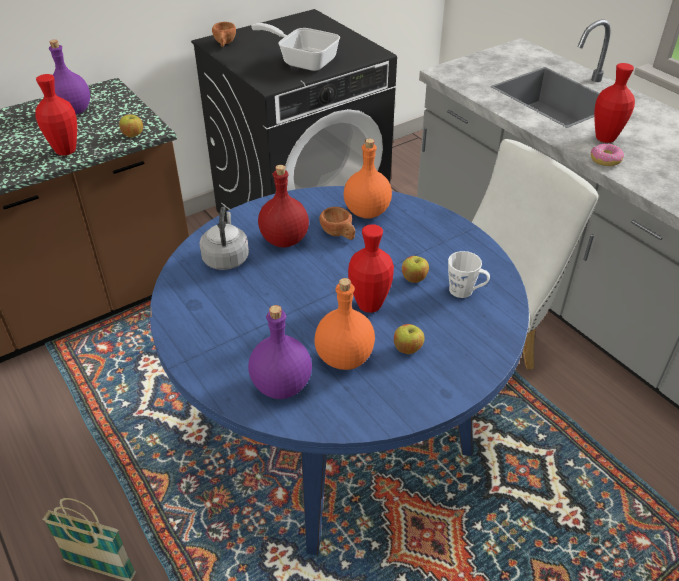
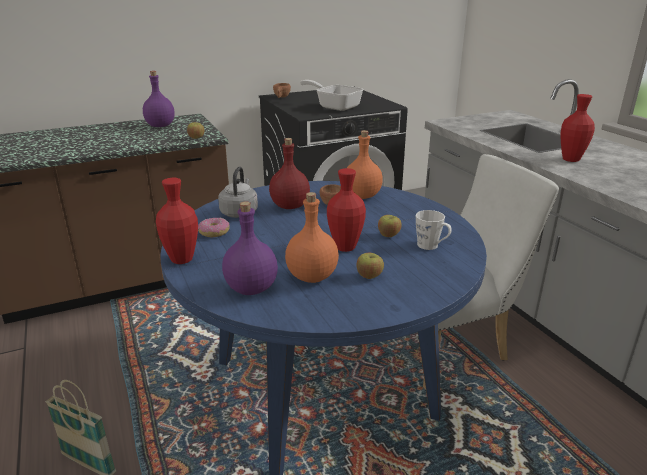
camera: 10 degrees right, 15 degrees down
red vase [35,74,77,156] -> red vase moved to [156,178,198,264]
donut [590,143,624,166] -> donut moved to [198,217,230,237]

